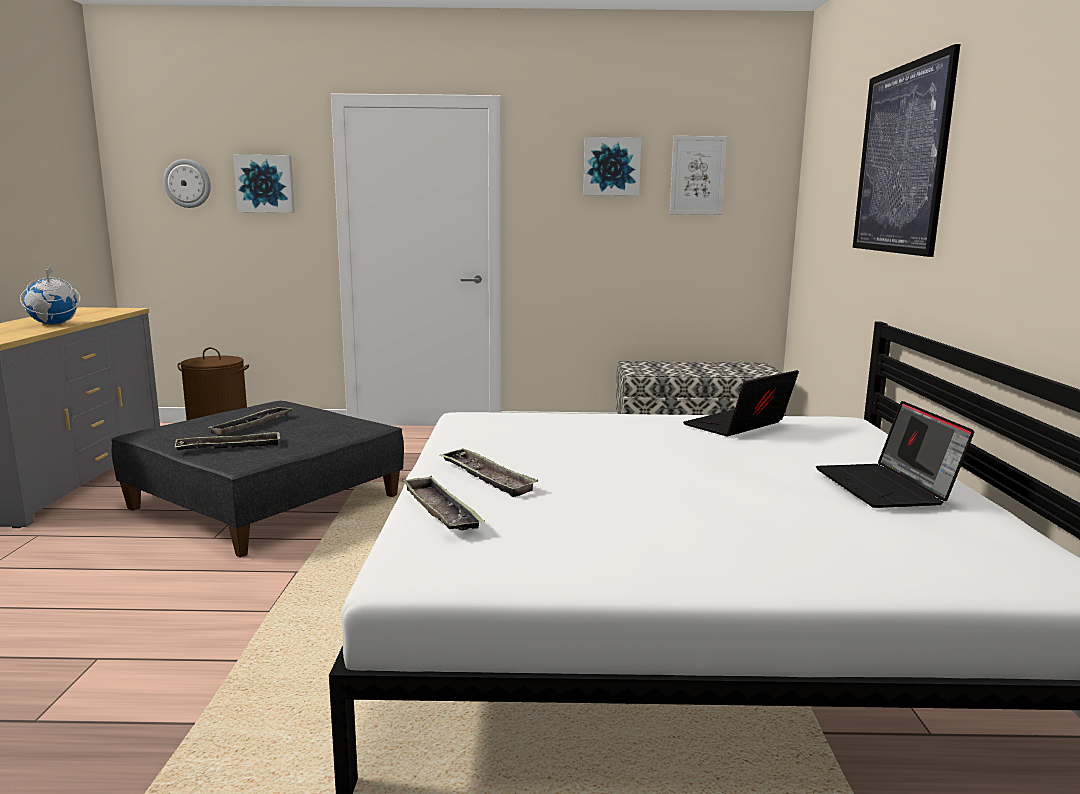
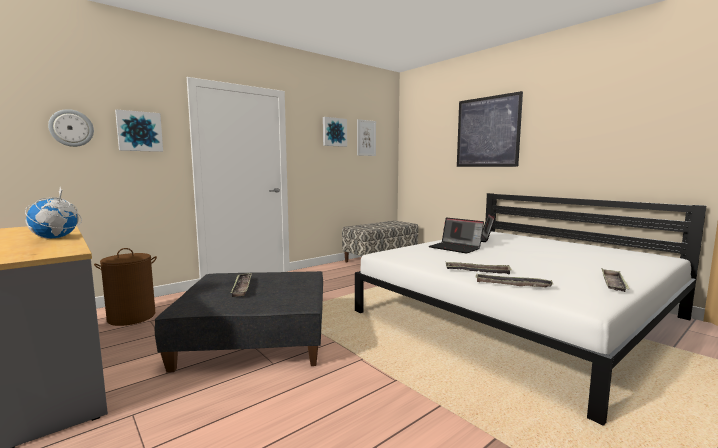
camera: 40 degrees left, 5 degrees down
tray [174,431,280,450] -> tray moved to [602,268,630,292]
laptop [816,401,974,508] -> laptop moved to [429,218,484,253]

